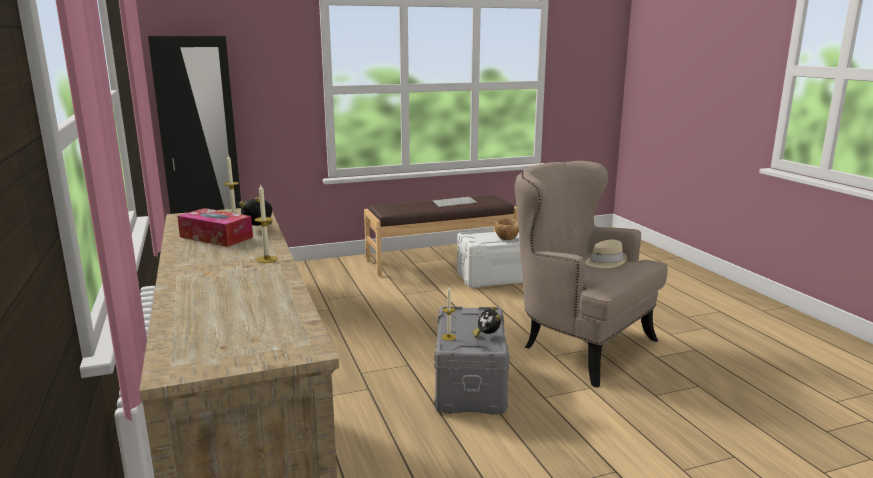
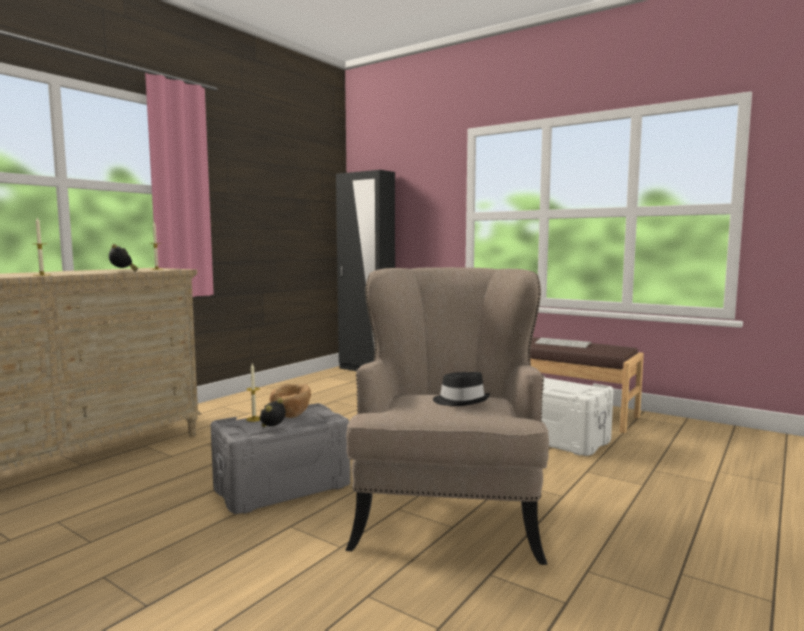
camera: 55 degrees right, 10 degrees down
tissue box [177,208,253,247] -> none
brown bowl [494,218,519,240] -> brown bowl moved to [270,384,311,418]
beige hat [585,240,628,268] -> black hat [433,372,490,406]

